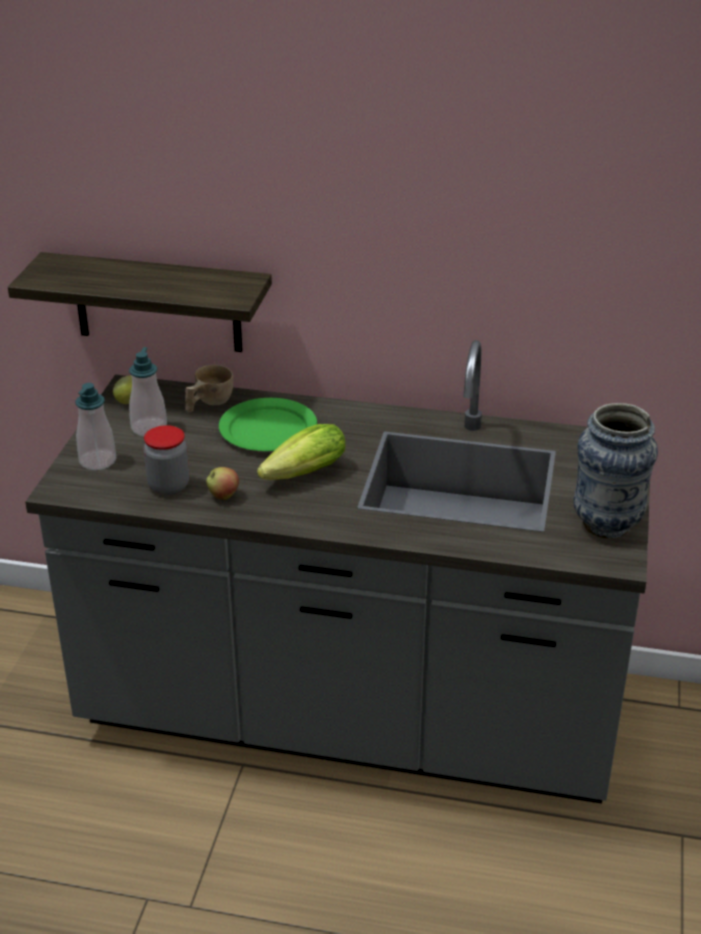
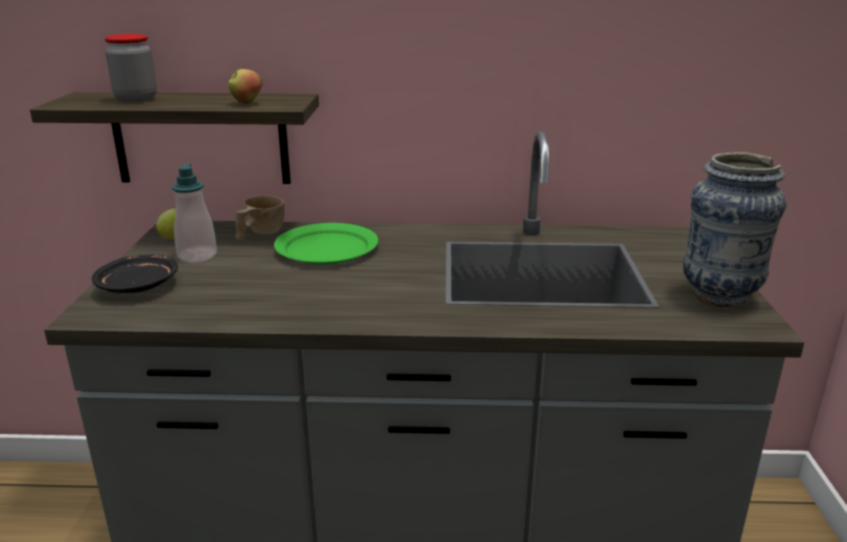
camera: 10 degrees left, 10 degrees down
soap dispenser [75,383,116,470] -> black plate [91,255,178,293]
jar [144,425,189,495] -> jar moved to [104,34,157,102]
apple [206,467,239,500] -> apple moved to [228,69,263,104]
lettuce [257,424,345,480] -> none

